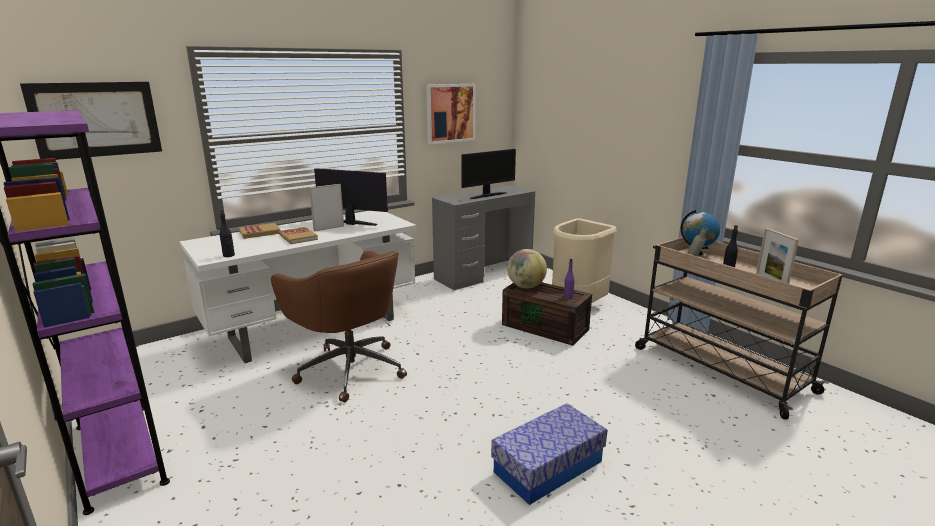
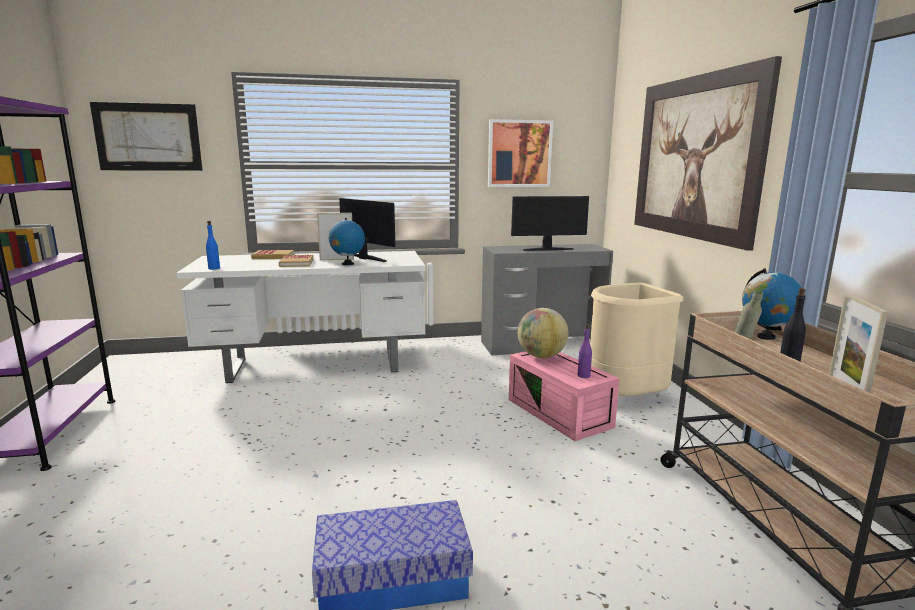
camera: 25 degrees right, 5 degrees down
black bottle [220,209,235,257] -> blue bottle [206,221,220,270]
brown office chair [271,251,407,403] -> none
brown storage box [502,282,592,346] -> pink storage box [509,351,620,441]
none -> globe [329,218,365,265]
none -> picture [634,56,782,251]

